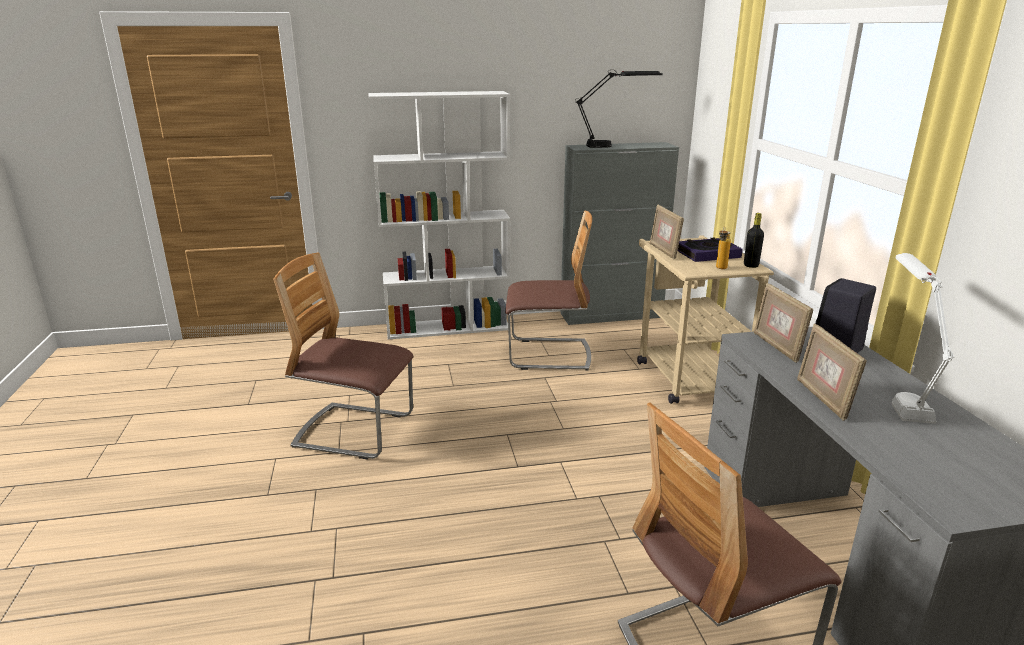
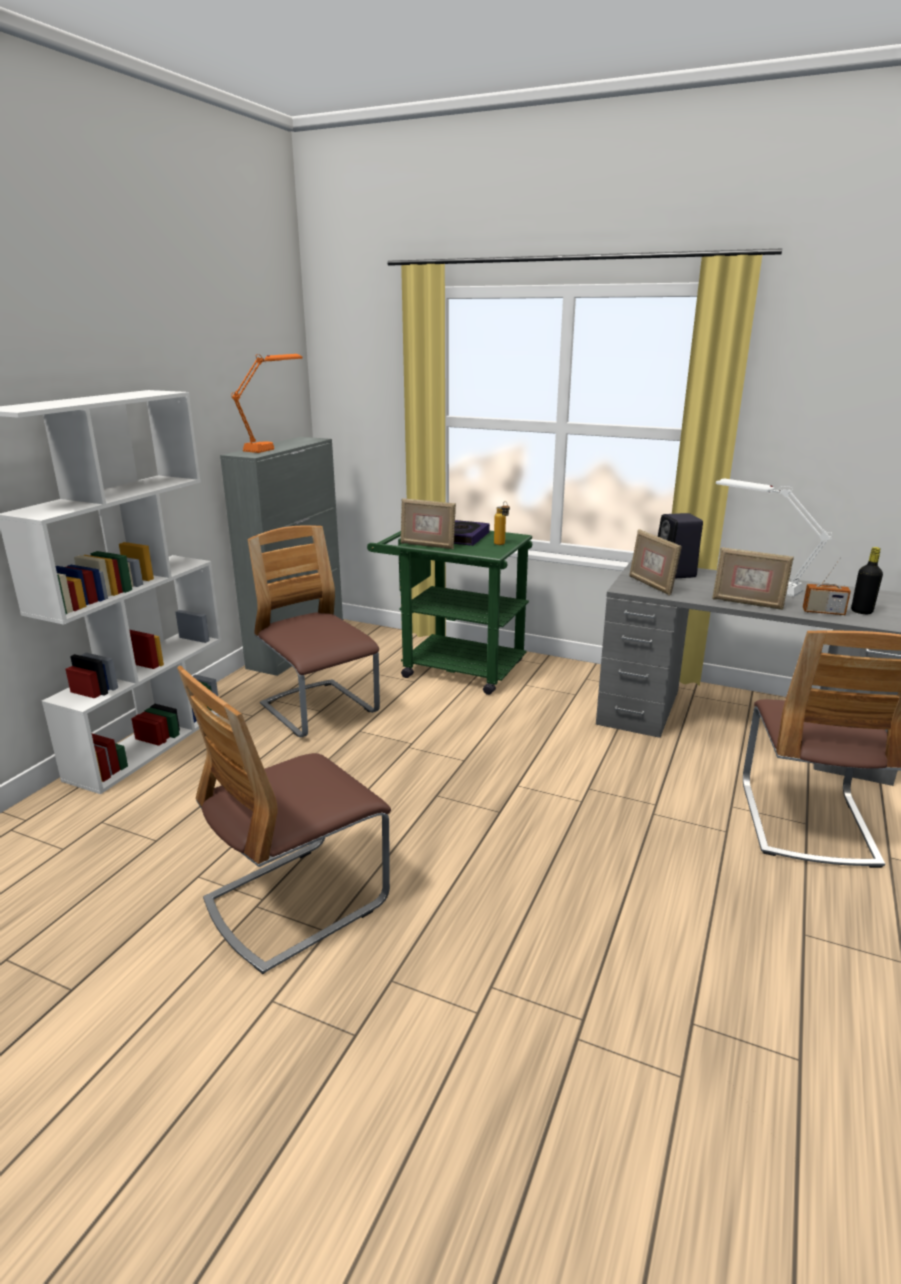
camera: 55 degrees left, 0 degrees up
chair [505,210,592,370] -> chair turned 75 degrees counterclockwise [248,525,380,738]
black table lamp [575,70,663,148] -> orange table lamp [231,354,303,453]
beige cart [637,235,774,404] -> green cart [367,531,532,695]
black bottle [744,213,764,268] -> black bottle moved to [851,547,883,614]
picture frame [754,283,813,363] -> picture frame turned 45 degrees clockwise [629,529,682,596]
none -> radio [803,557,851,615]

